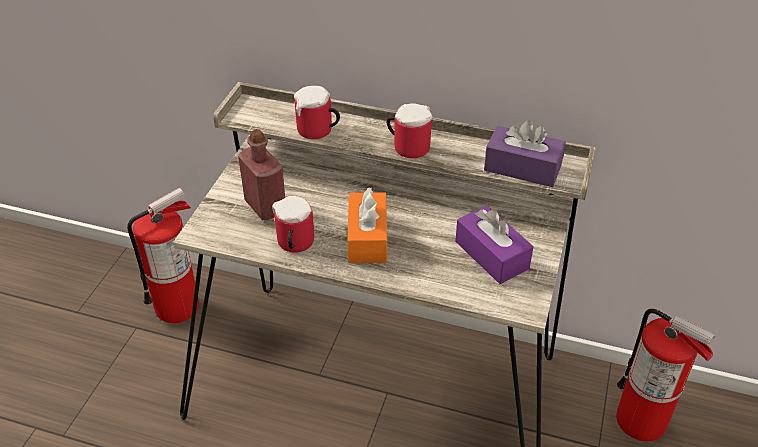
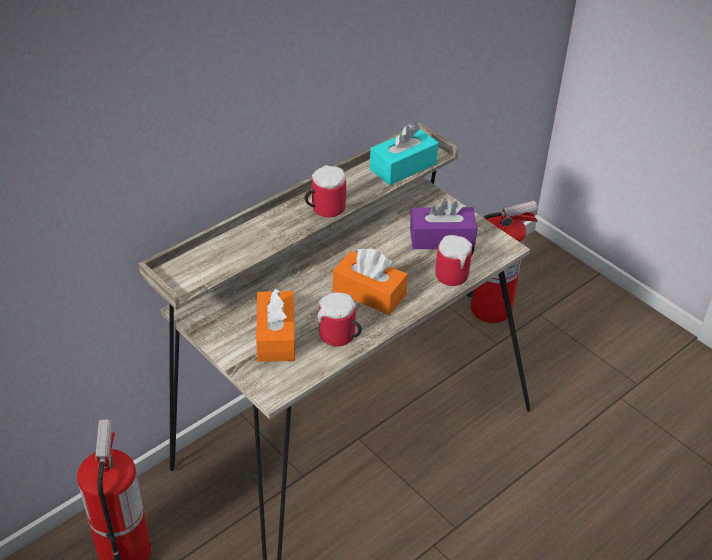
camera: 60 degrees left, 0 degrees up
red bottle [238,129,285,220] -> orange tissue box [256,287,295,362]
mug [294,86,340,139] -> mug moved to [435,235,474,286]
purple tissue box [484,120,566,187] -> turquoise tissue box [370,123,439,185]

